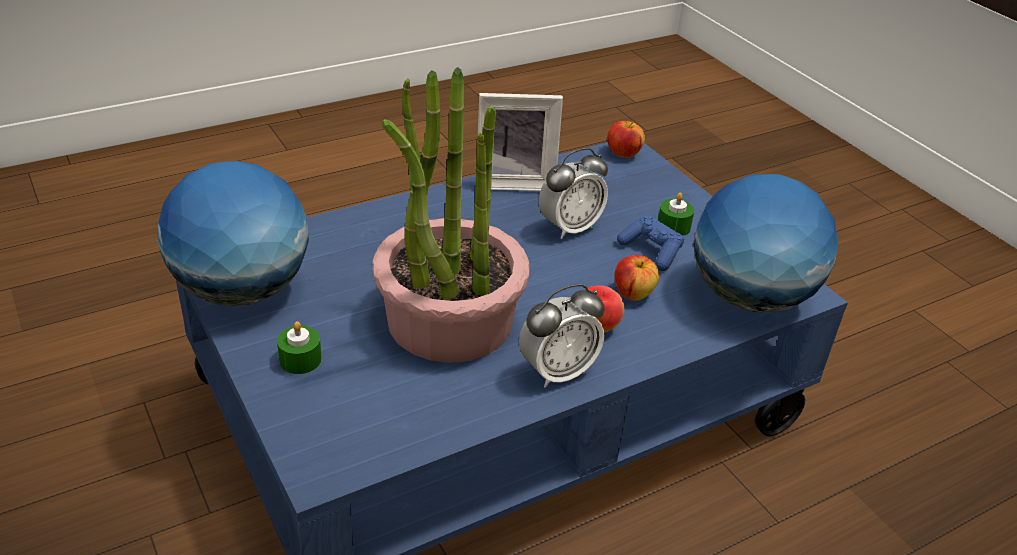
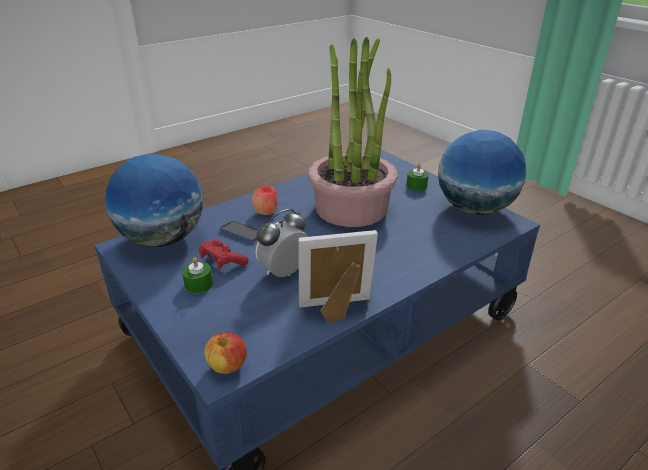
camera: 175 degrees right, 5 degrees down
alarm clock [519,284,605,388] -> none
apple [614,255,659,301] -> phone [220,221,258,242]
blue game controller [617,215,684,271] -> red game controller [199,239,249,269]

